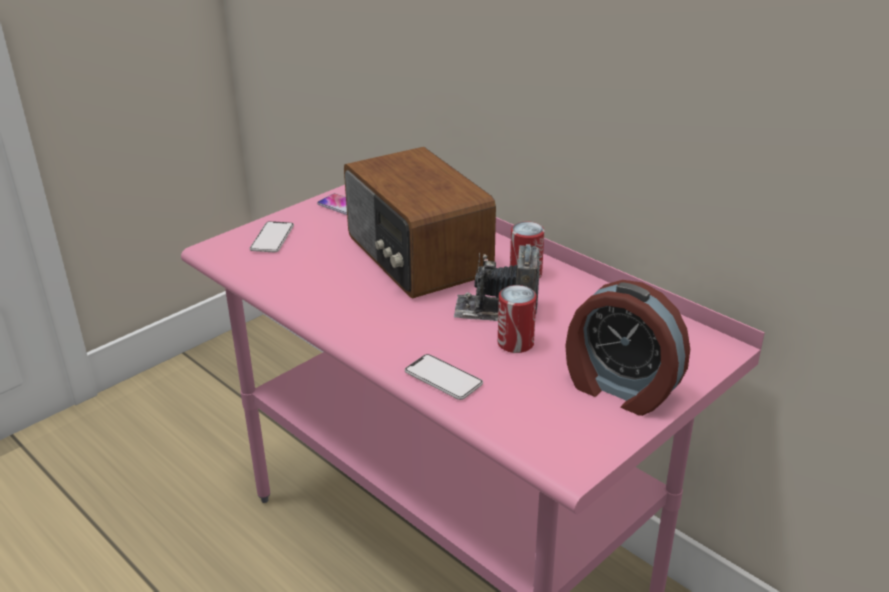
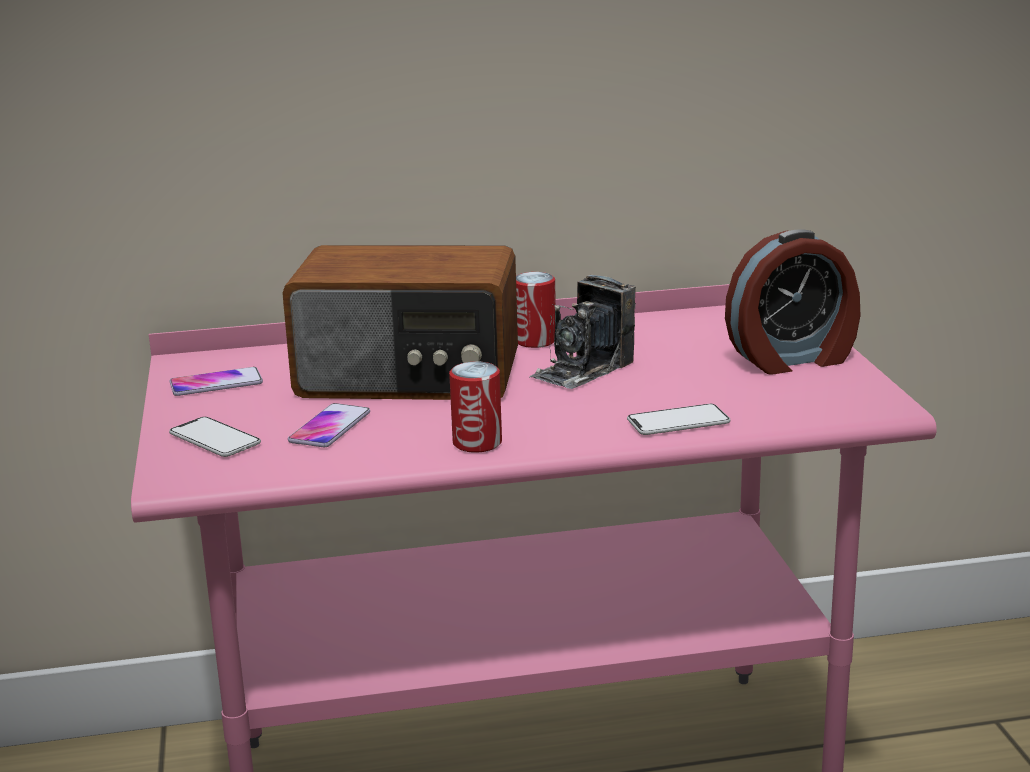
camera: 55 degrees left, 10 degrees down
can [498,285,536,353] -> can moved to [449,362,502,453]
none -> phone [288,403,370,447]

